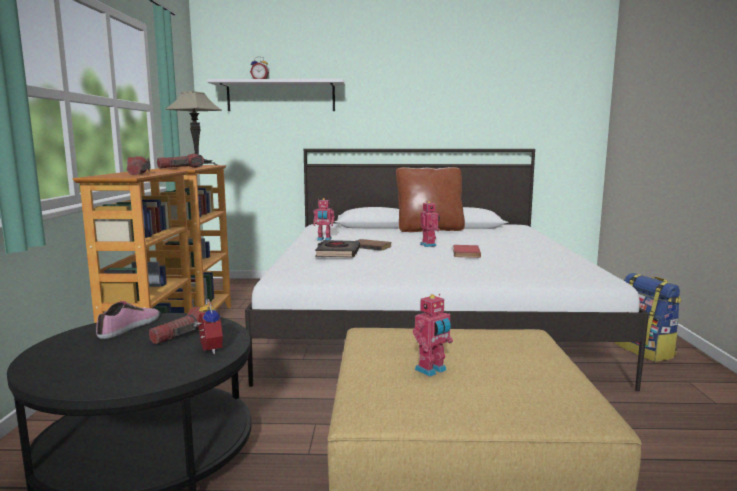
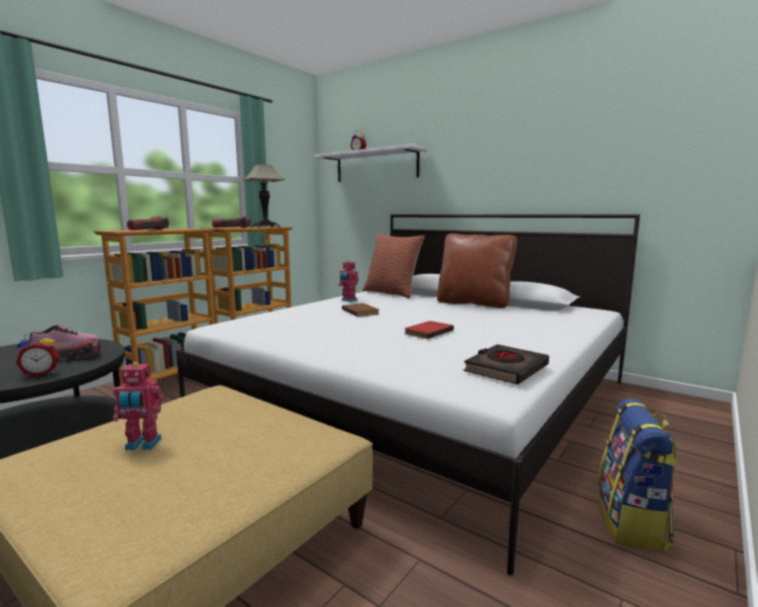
camera: 35 degrees right, 0 degrees up
alarm clock [193,299,223,354] -> alarm clock turned 60 degrees clockwise [16,331,60,377]
black book [315,240,360,258] -> black book moved to [463,344,549,385]
toy robot [420,201,440,247] -> none
none -> pillow [363,233,425,298]

